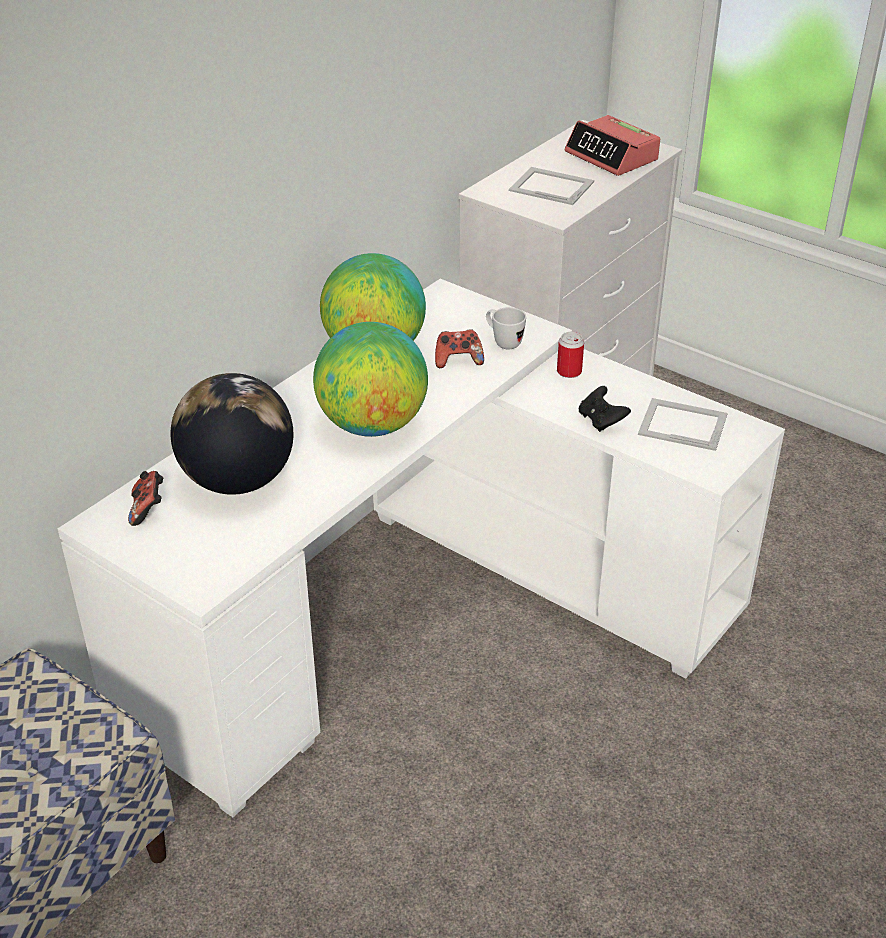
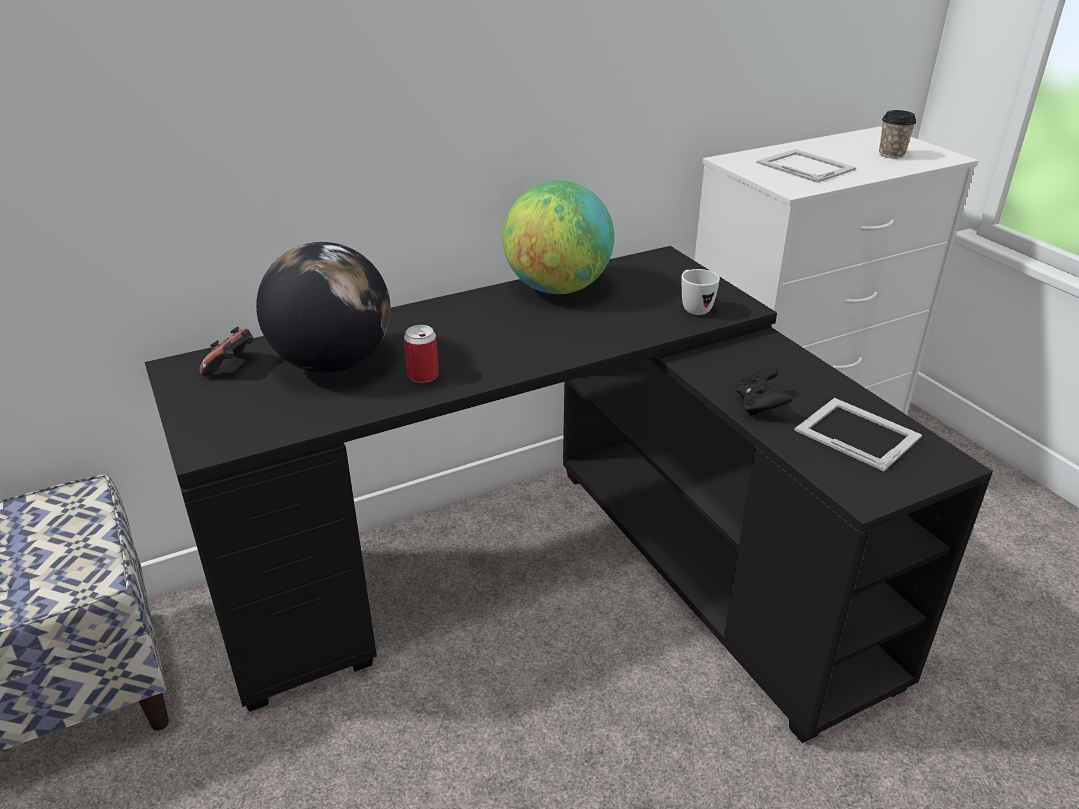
camera: 25 degrees right, 5 degrees down
white desk [58,279,785,817] -> black desk [145,246,993,743]
globe [313,322,428,437] -> none
game controller [435,330,484,368] -> none
can [557,332,584,378] -> can moved to [404,325,439,383]
alarm clock [565,115,660,176] -> cup [879,110,916,159]

